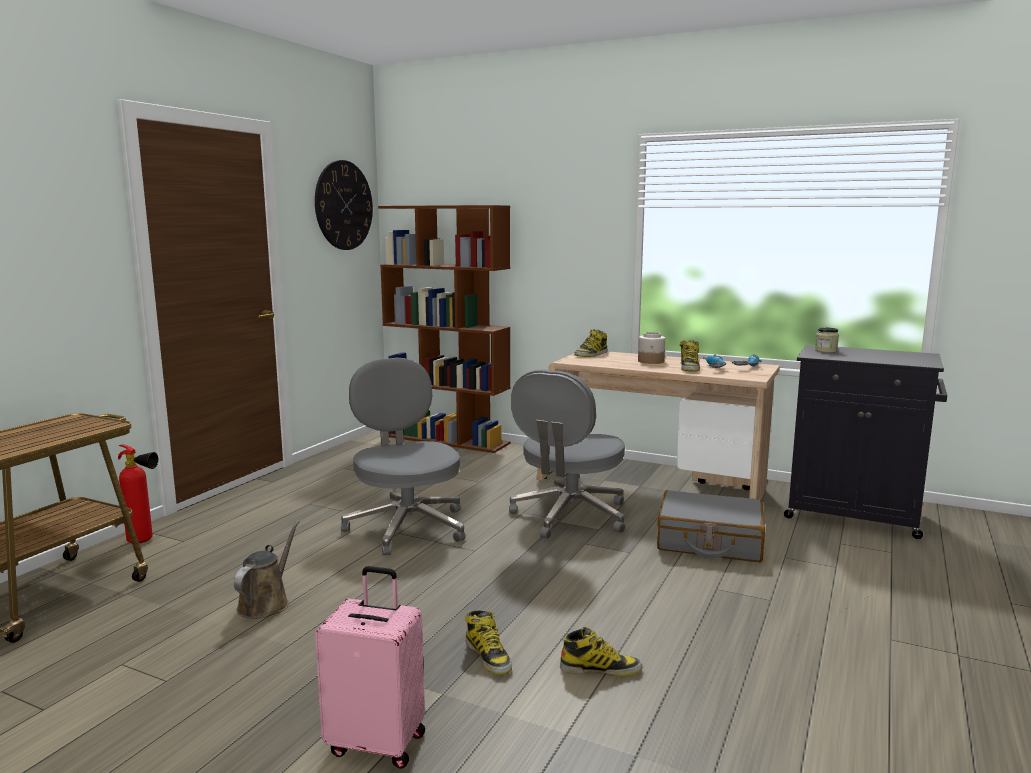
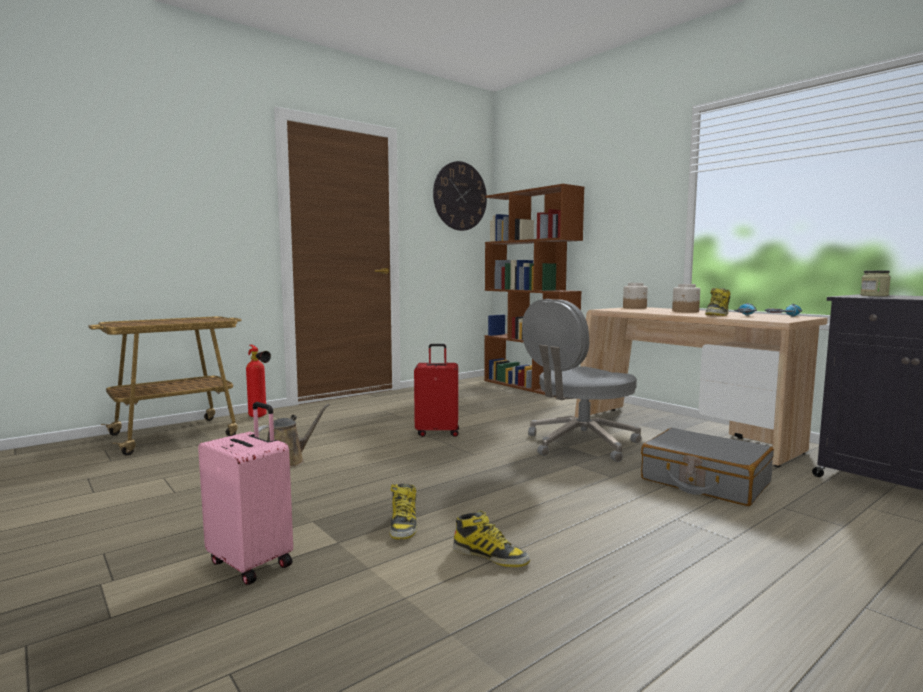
camera: 25 degrees right, 5 degrees down
grey office chair [341,358,466,555] -> red suitcase [414,344,459,437]
boot [574,329,608,357] -> jar [623,283,648,309]

